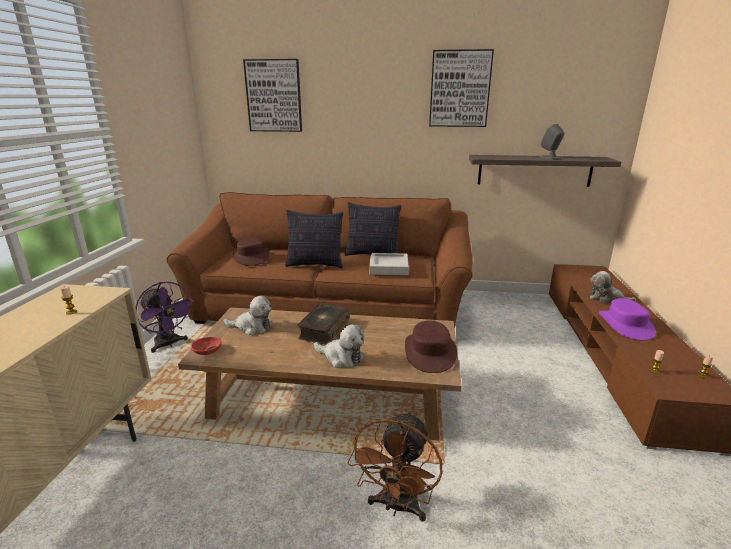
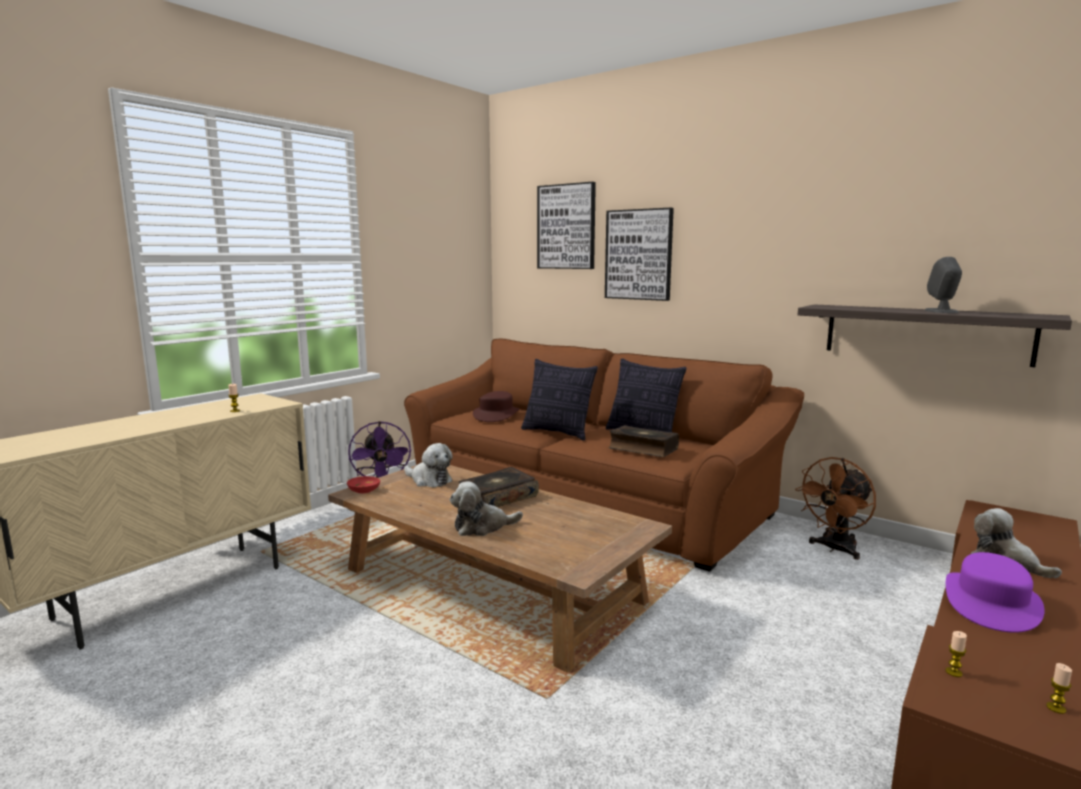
camera: 30 degrees right, 10 degrees down
plush toy [314,325,364,368] -> plush toy turned 105 degrees clockwise [450,481,523,536]
brown fan [347,411,443,522] -> brown fan moved to [795,457,876,560]
grey tray [369,253,409,275] -> book [609,425,679,457]
brown hat [405,321,457,373] -> none
picture [429,49,494,127] -> picture moved to [605,208,674,301]

